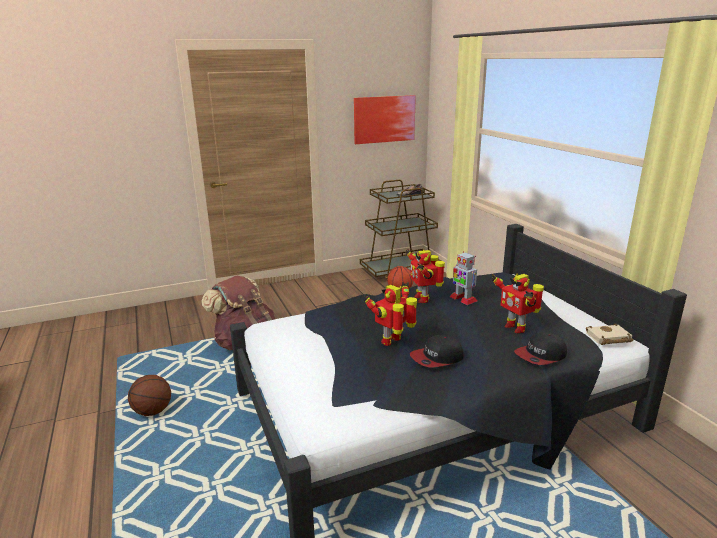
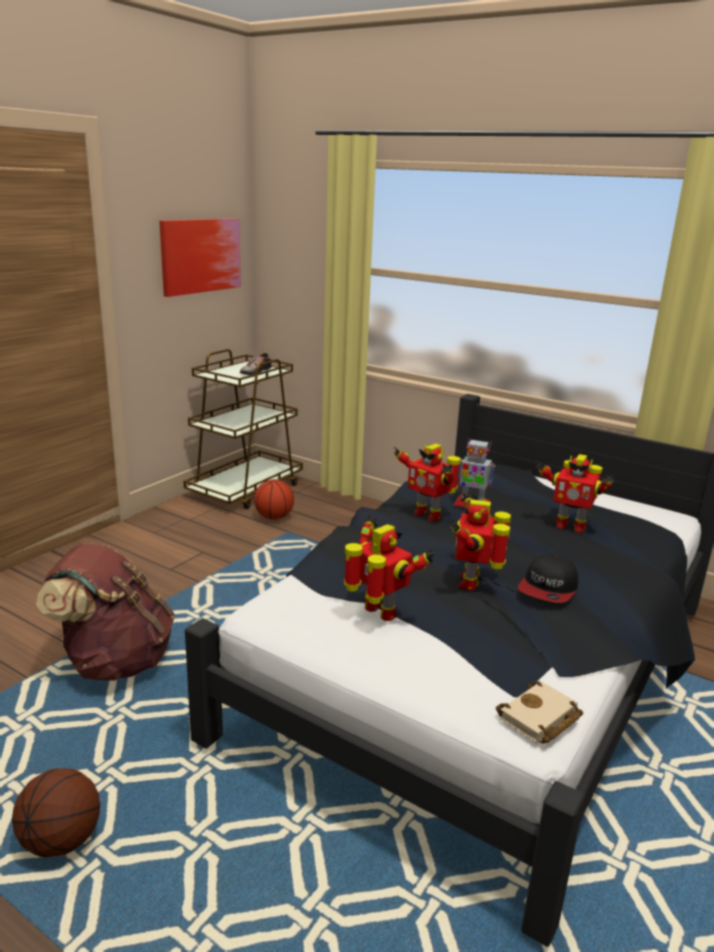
camera: 35 degrees left, 0 degrees up
cap [514,332,567,365] -> none
beige book [586,324,633,345] -> beige book moved to [496,681,583,744]
none -> toy robot [344,515,434,621]

